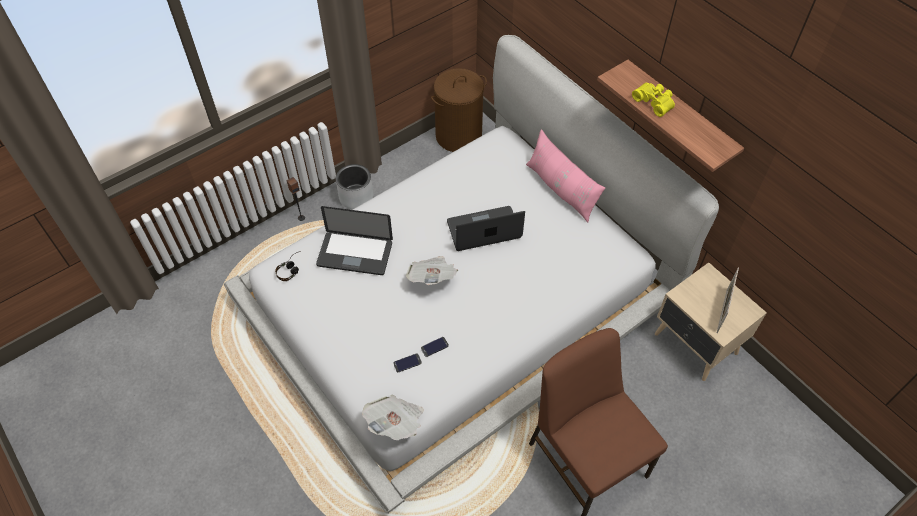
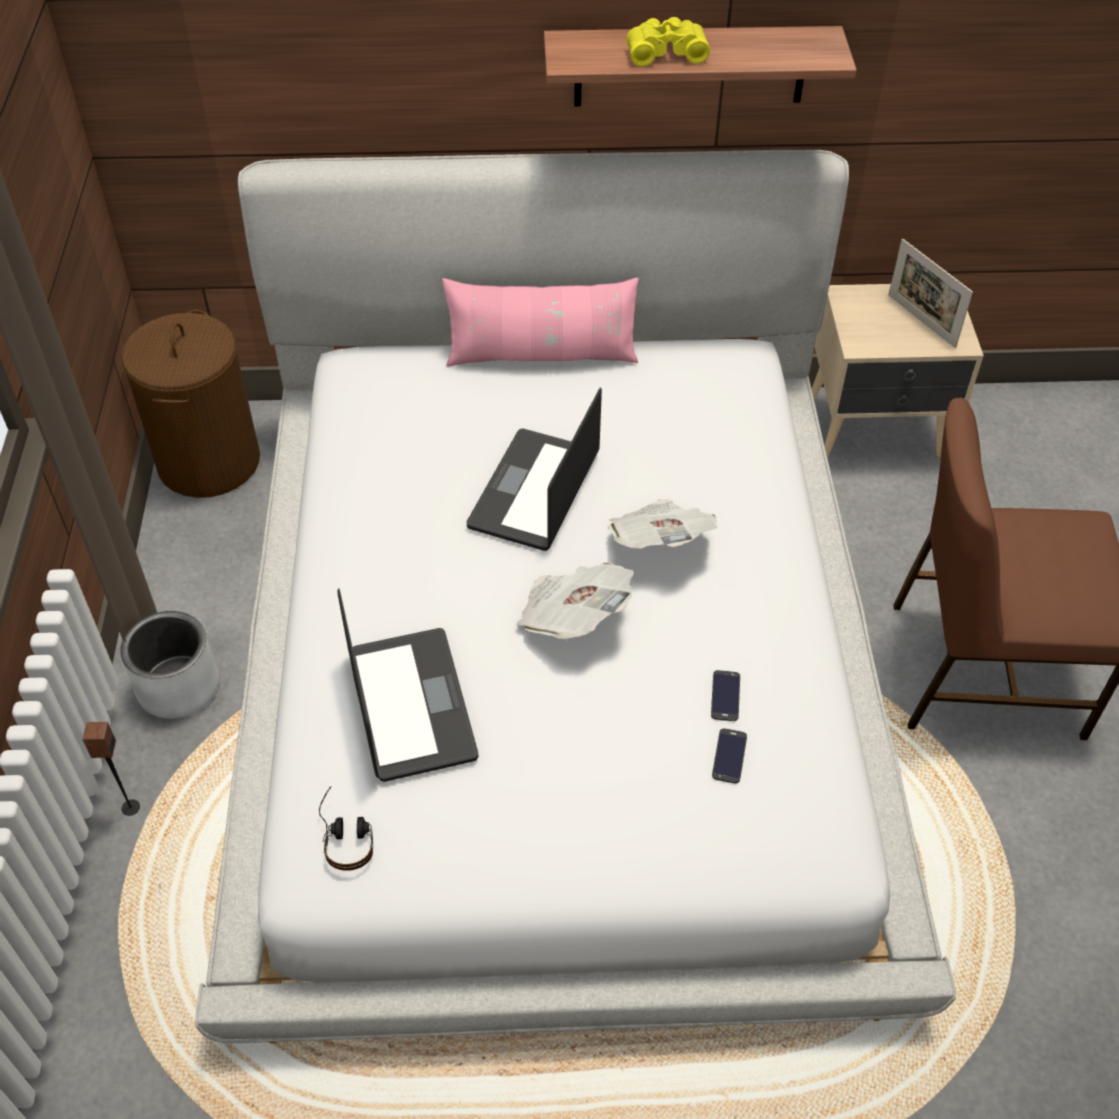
camera: 55 degrees left, 5 degrees down
laptop [316,206,393,275] -> laptop turned 60 degrees counterclockwise [337,588,478,782]
newspaper [362,395,424,440] -> newspaper moved to [609,499,717,549]

